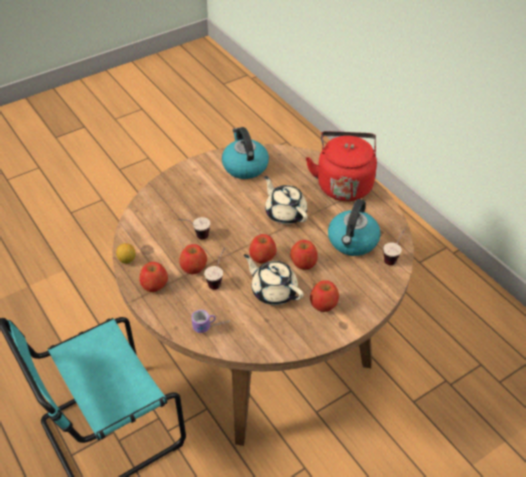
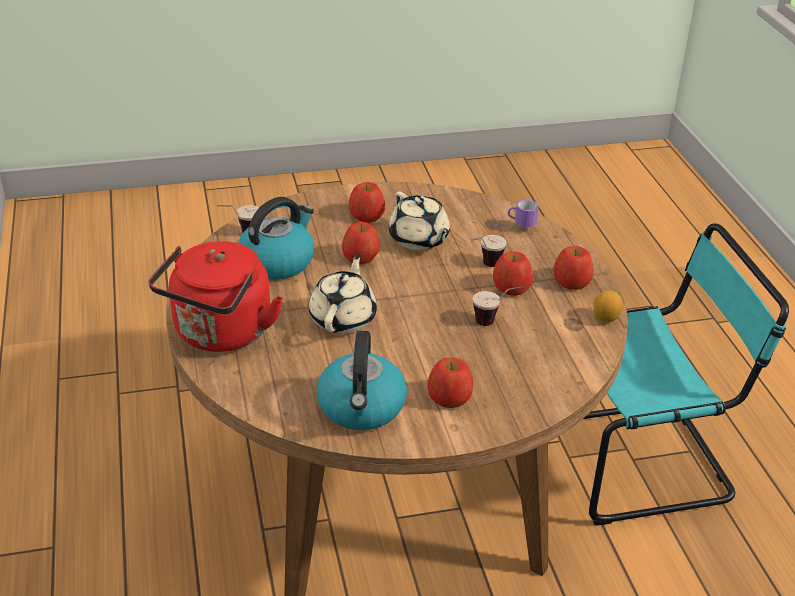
camera: 160 degrees left, 10 degrees down
apple [249,234,277,264] -> apple moved to [427,357,473,408]
beige teapot [264,176,308,224] -> beige teapot turned 150 degrees counterclockwise [309,254,377,333]

